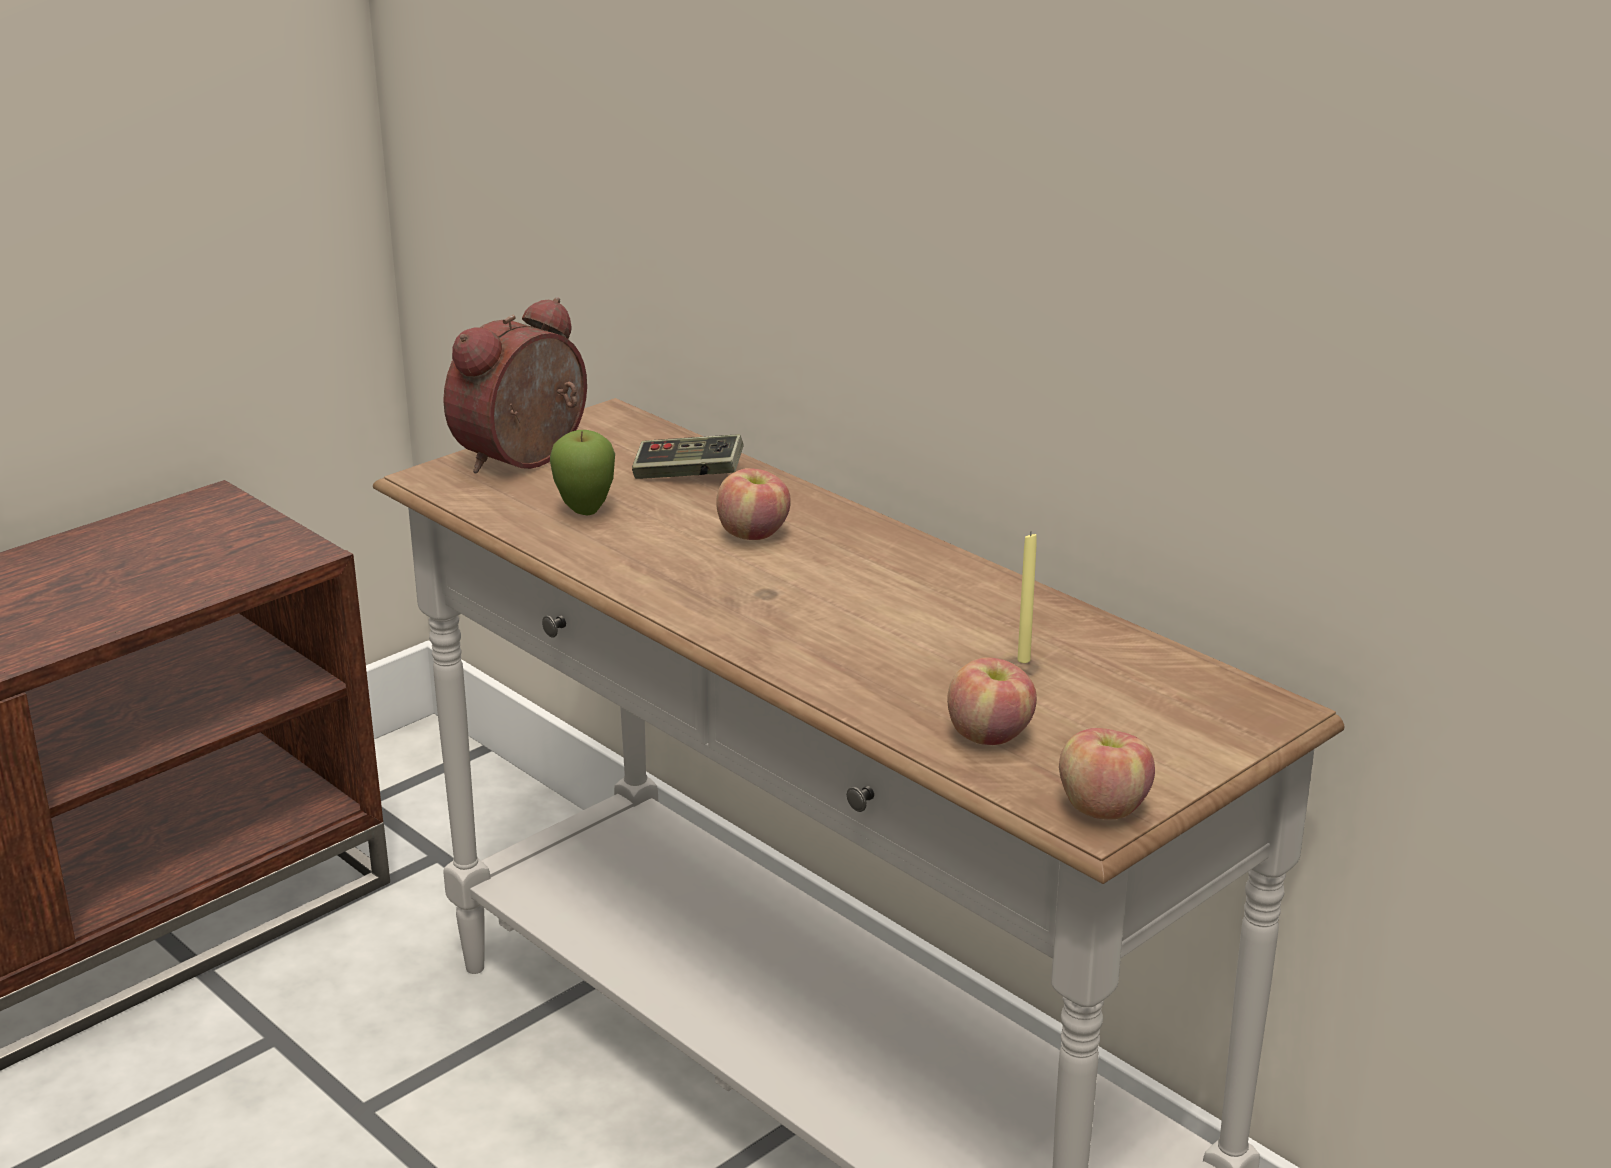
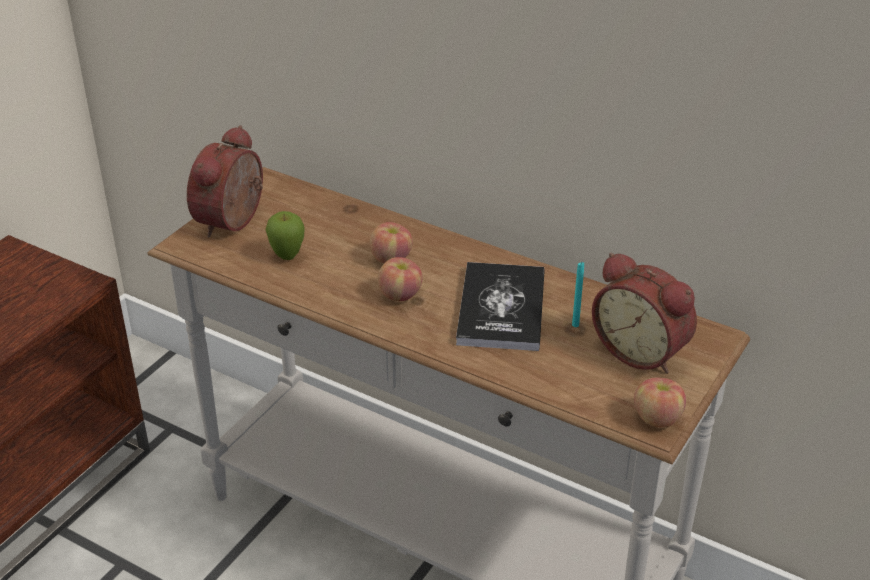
camera: 15 degrees left, 10 degrees up
game controller [632,434,744,479] -> none
apple [947,657,1037,745] -> apple moved to [378,257,422,302]
yellow candle [1017,532,1037,663] -> turquoise candle [572,262,584,327]
none -> book [456,262,545,351]
none -> alarm clock [592,252,697,374]

